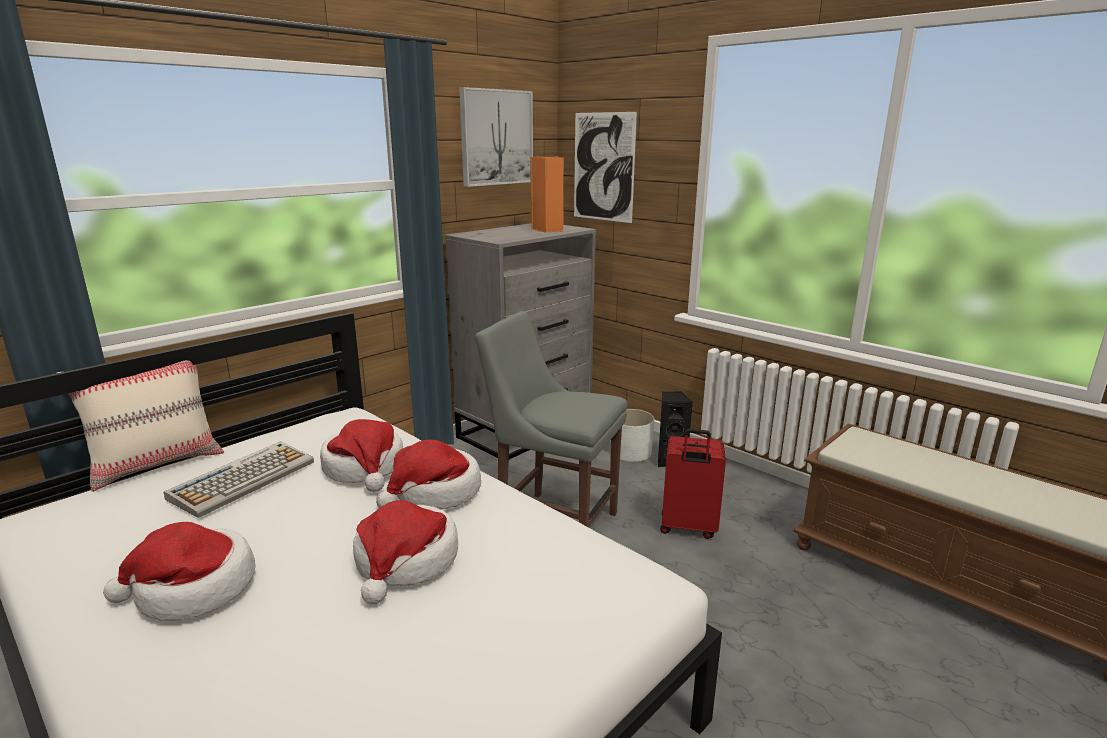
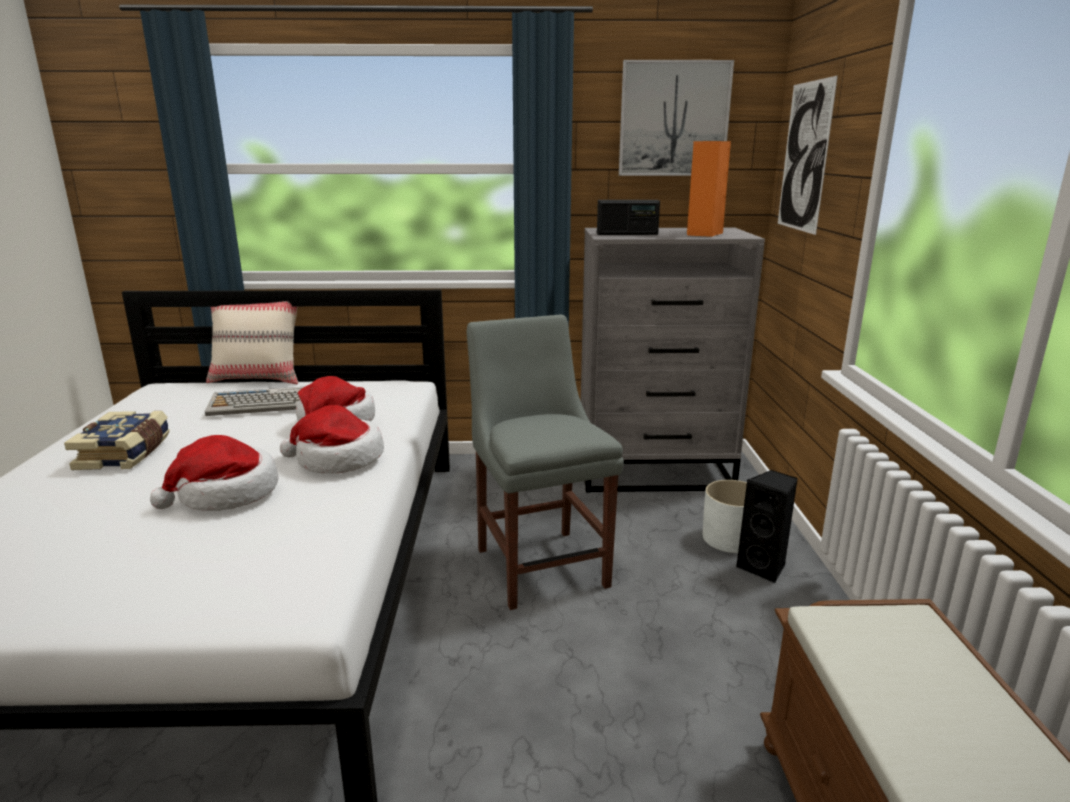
camera: 45 degrees right, 0 degrees up
hat [103,522,256,621] -> book [64,411,170,470]
red suitcase [660,429,726,539] -> none
none -> radio [597,200,660,235]

